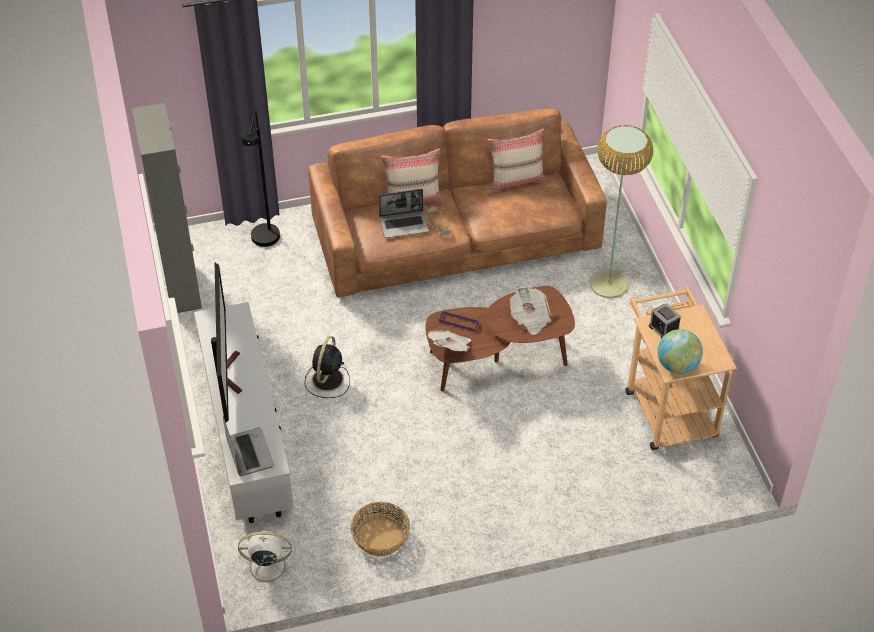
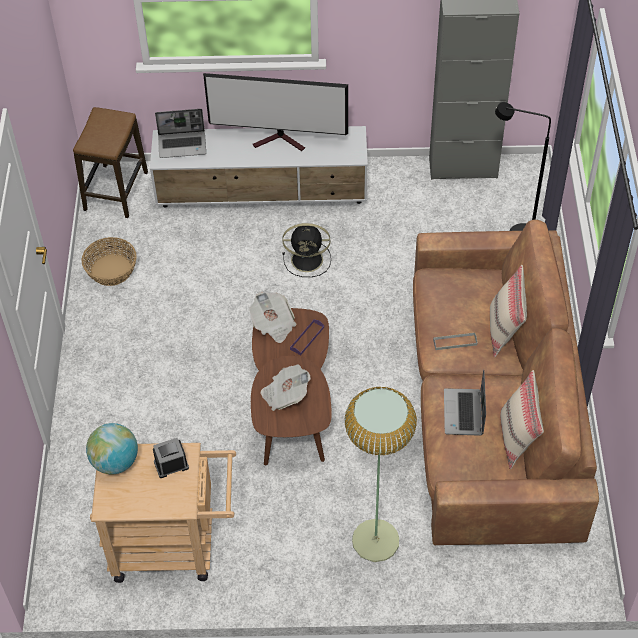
camera: 105 degrees right, 5 degrees up
white fan [238,531,295,589] -> stool [73,107,148,218]
black fan [305,336,350,398] -> black fan turned 150 degrees clockwise [282,223,331,277]
laptop [379,189,429,238] -> laptop moved to [444,370,486,436]

